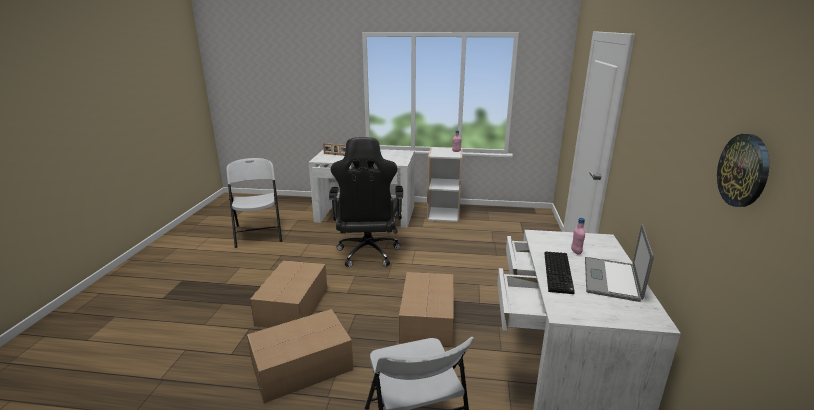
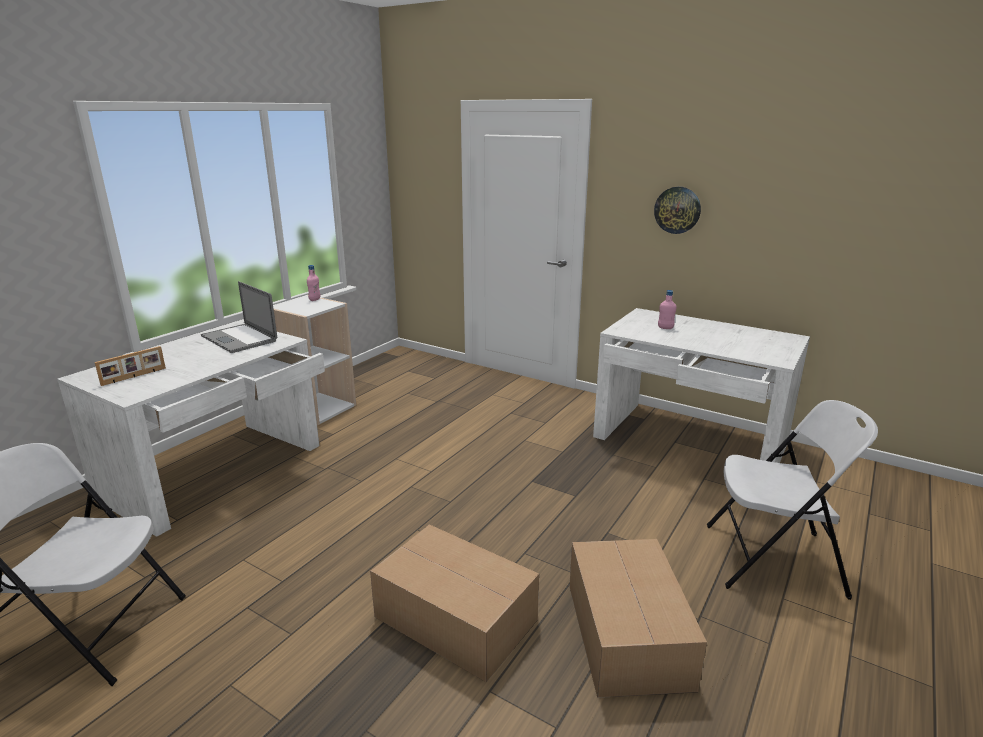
camera: 65 degrees left, 0 degrees up
black office chair [329,137,403,267] -> none
cardboard box [399,272,453,347] -> none
keyboard [545,252,575,294] -> none
laptop [585,224,654,302] -> laptop moved to [201,281,277,353]
wall clock [717,134,769,207] -> wall clock moved to [654,187,701,234]

